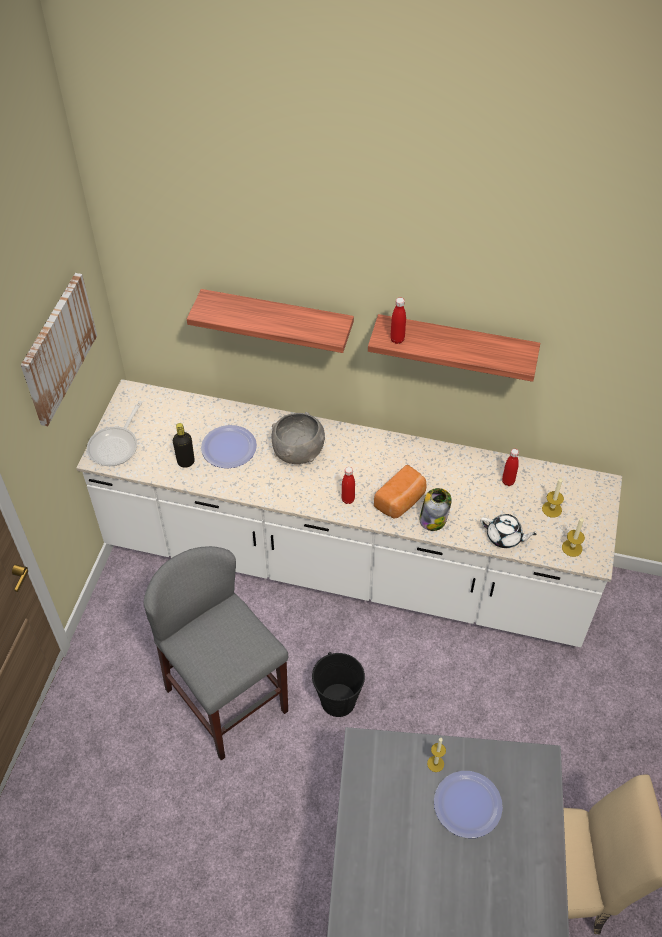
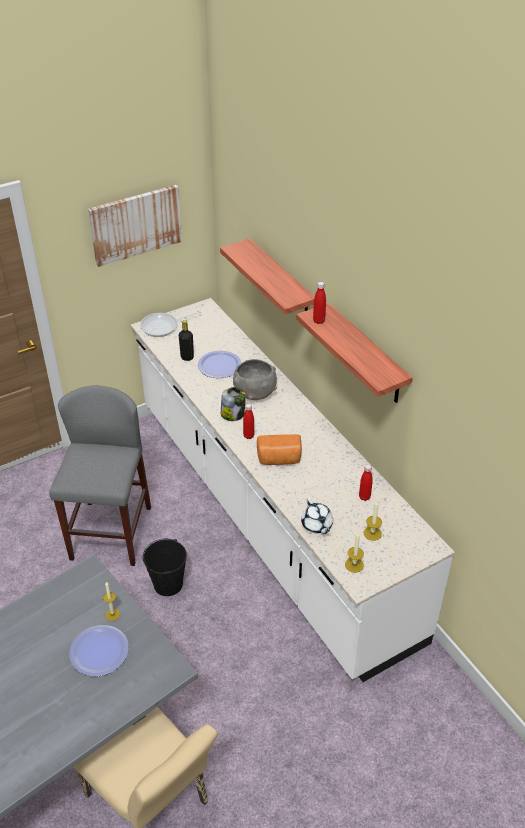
camera: 45 degrees right, 10 degrees down
jar [420,488,452,531] -> jar moved to [221,387,246,421]

